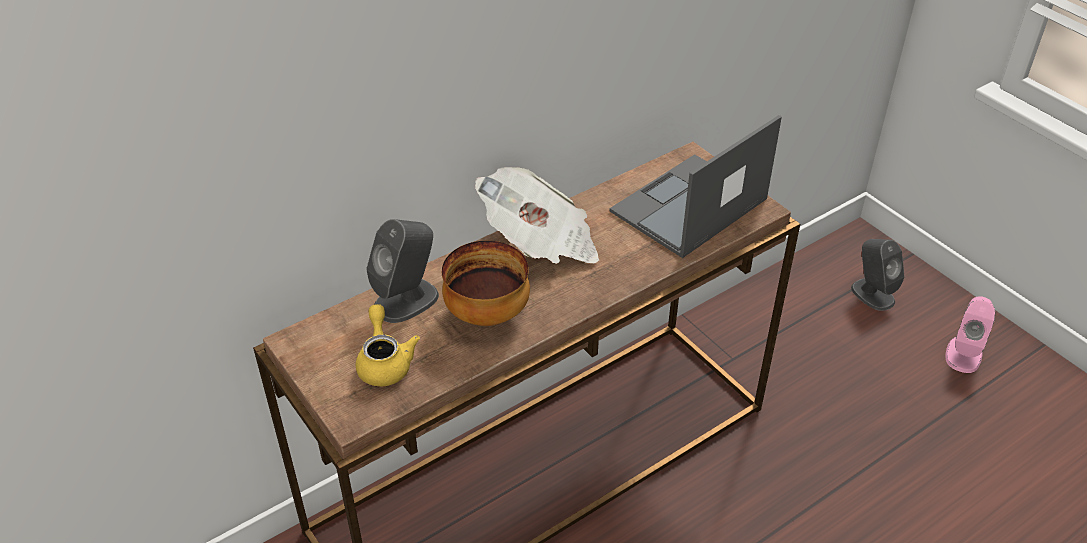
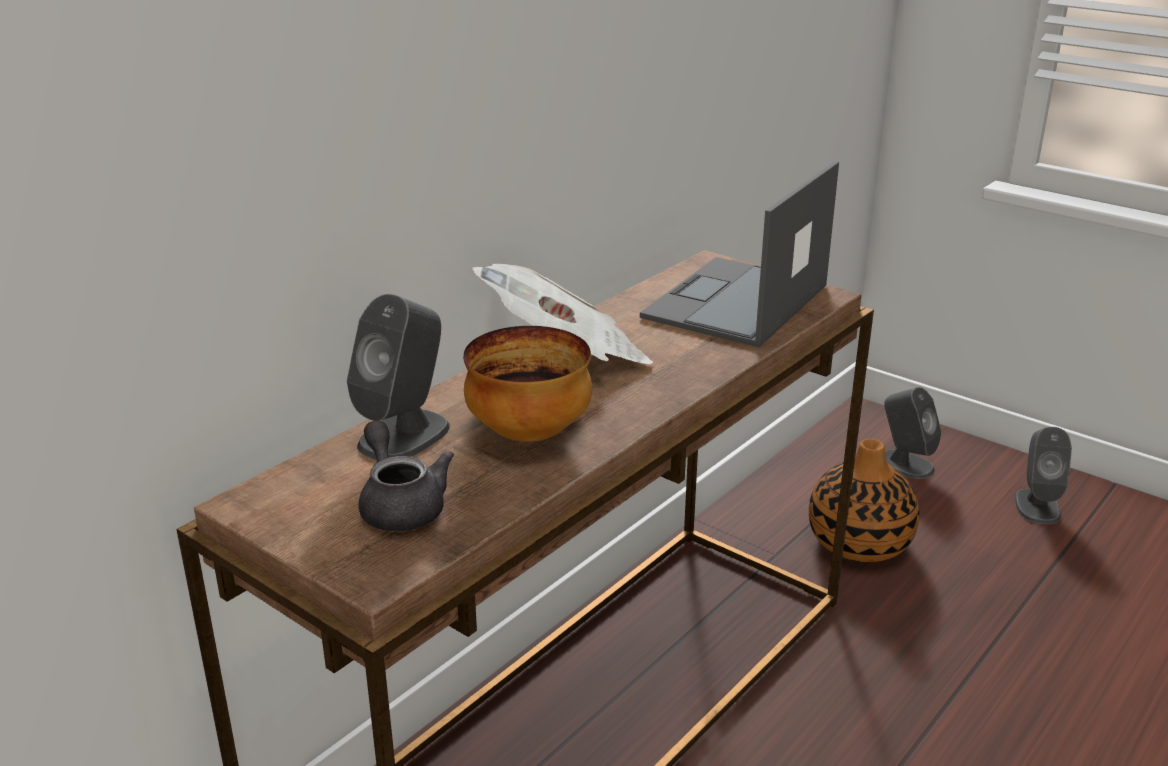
camera: 15 degrees left, 15 degrees down
yellow teapot [356,304,420,386] -> grey teapot [359,420,454,531]
pink speaker [945,296,995,373] -> grey speaker [1014,427,1072,524]
none -> vase [809,439,919,562]

